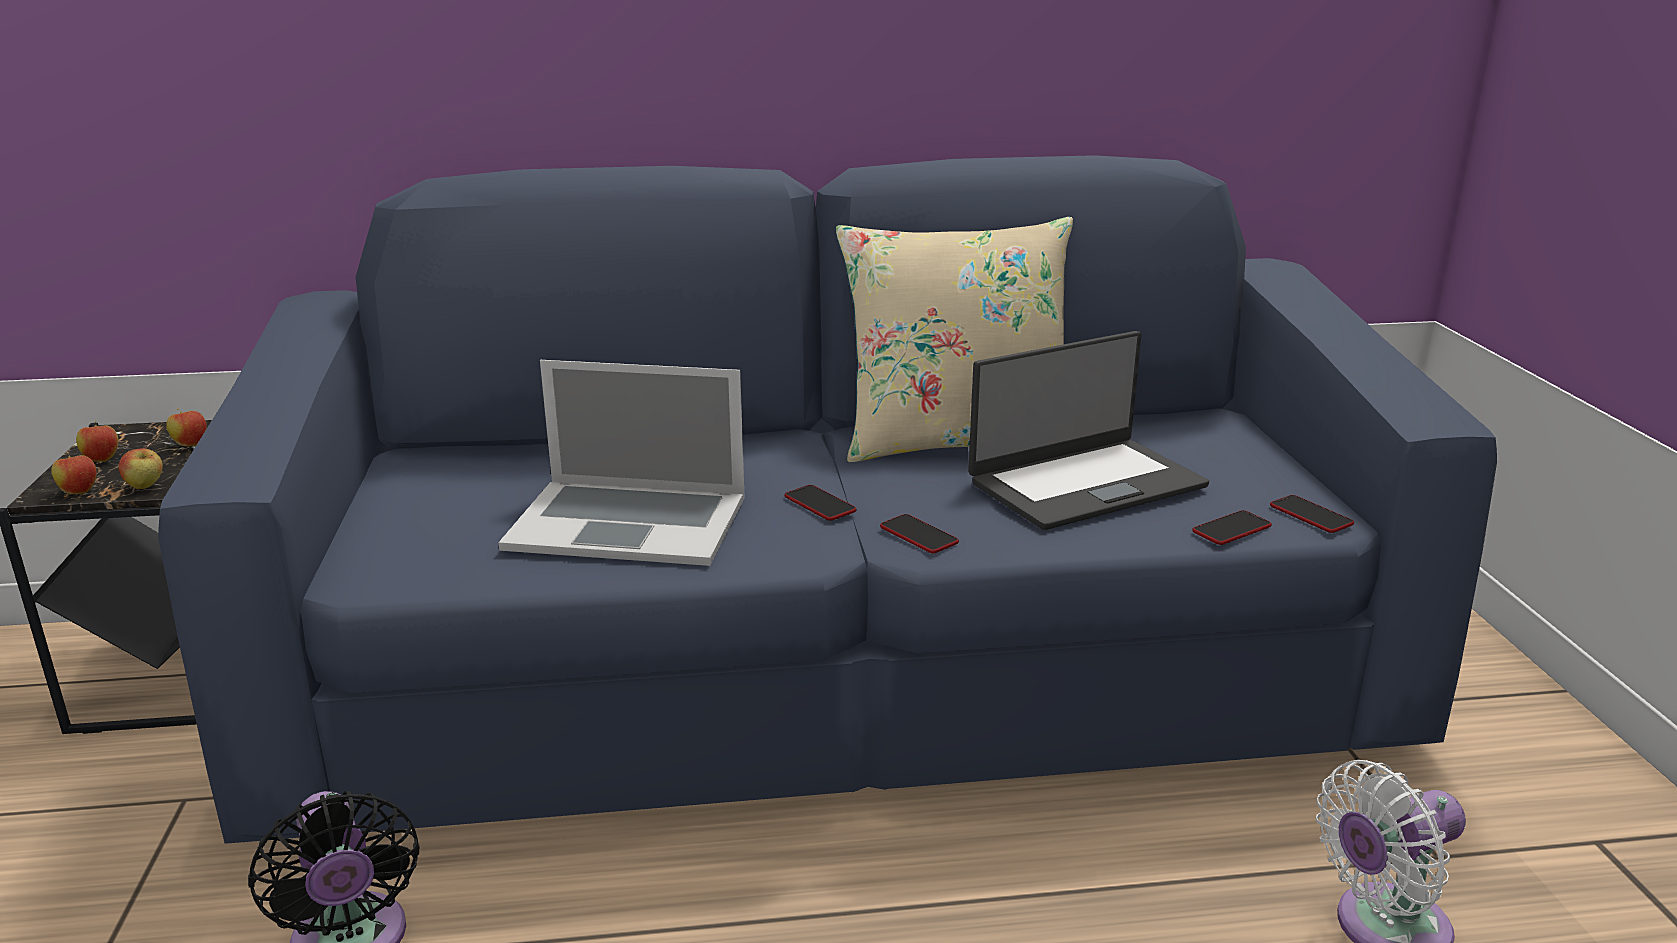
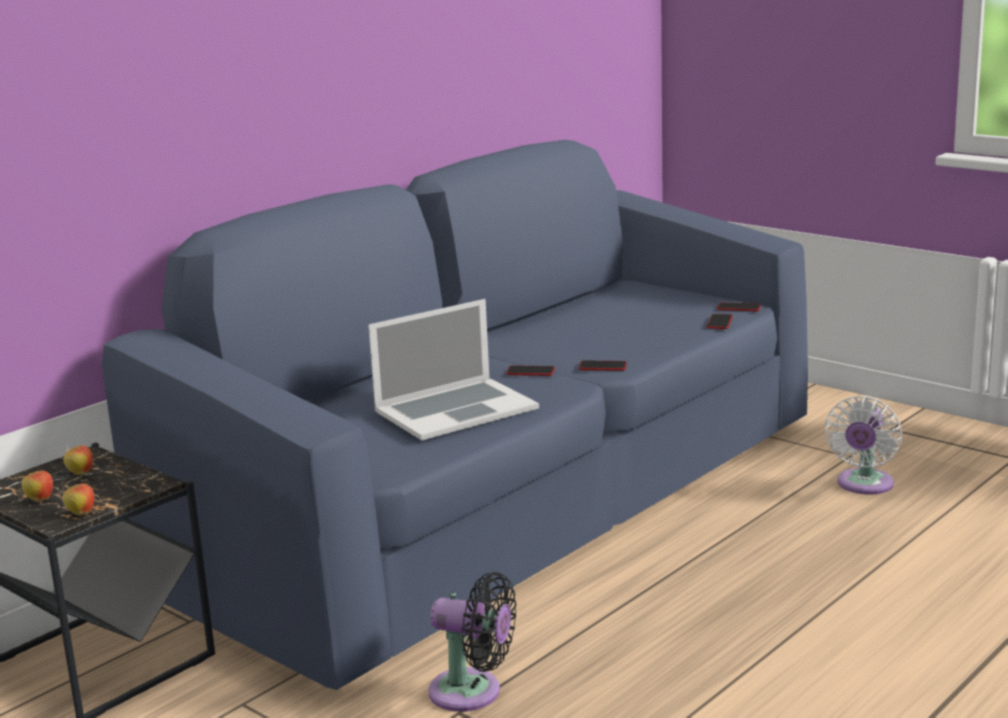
camera: 40 degrees left, 5 degrees down
apple [119,449,163,489] -> none
beige pillow [836,217,1073,462] -> none
laptop [968,331,1209,530] -> none

